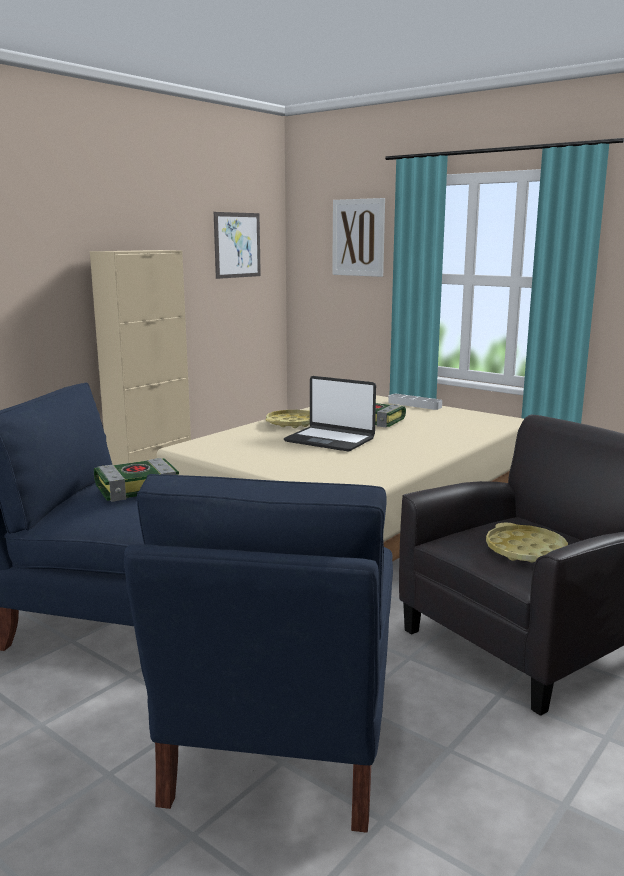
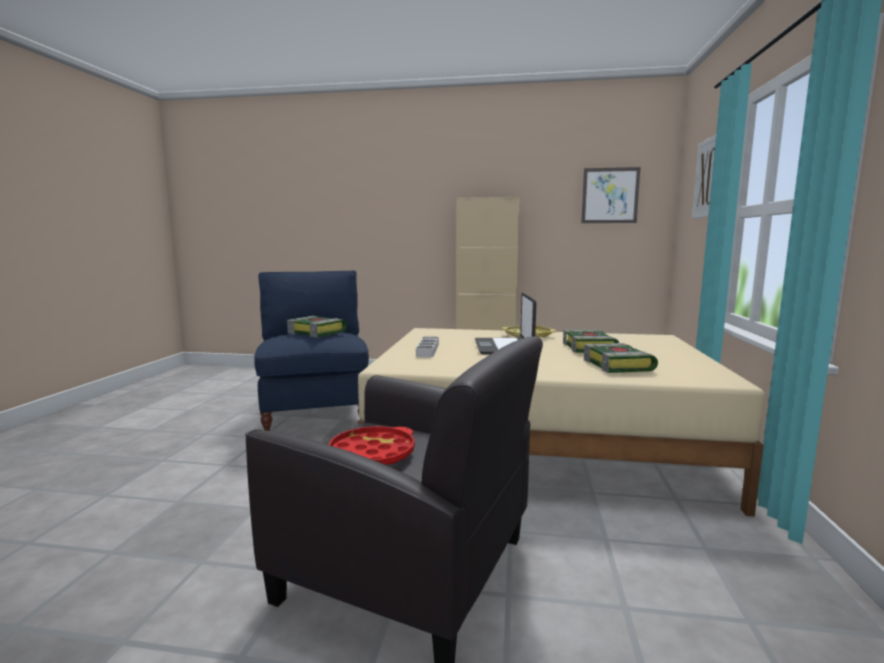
camera: 60 degrees right, 5 degrees down
blue armchair [124,474,393,833] -> none
grey tray [388,394,442,410] -> grey tray moved to [416,336,439,358]
yellow tray [486,522,568,563] -> red tray [328,426,415,465]
none -> book [584,343,658,373]

